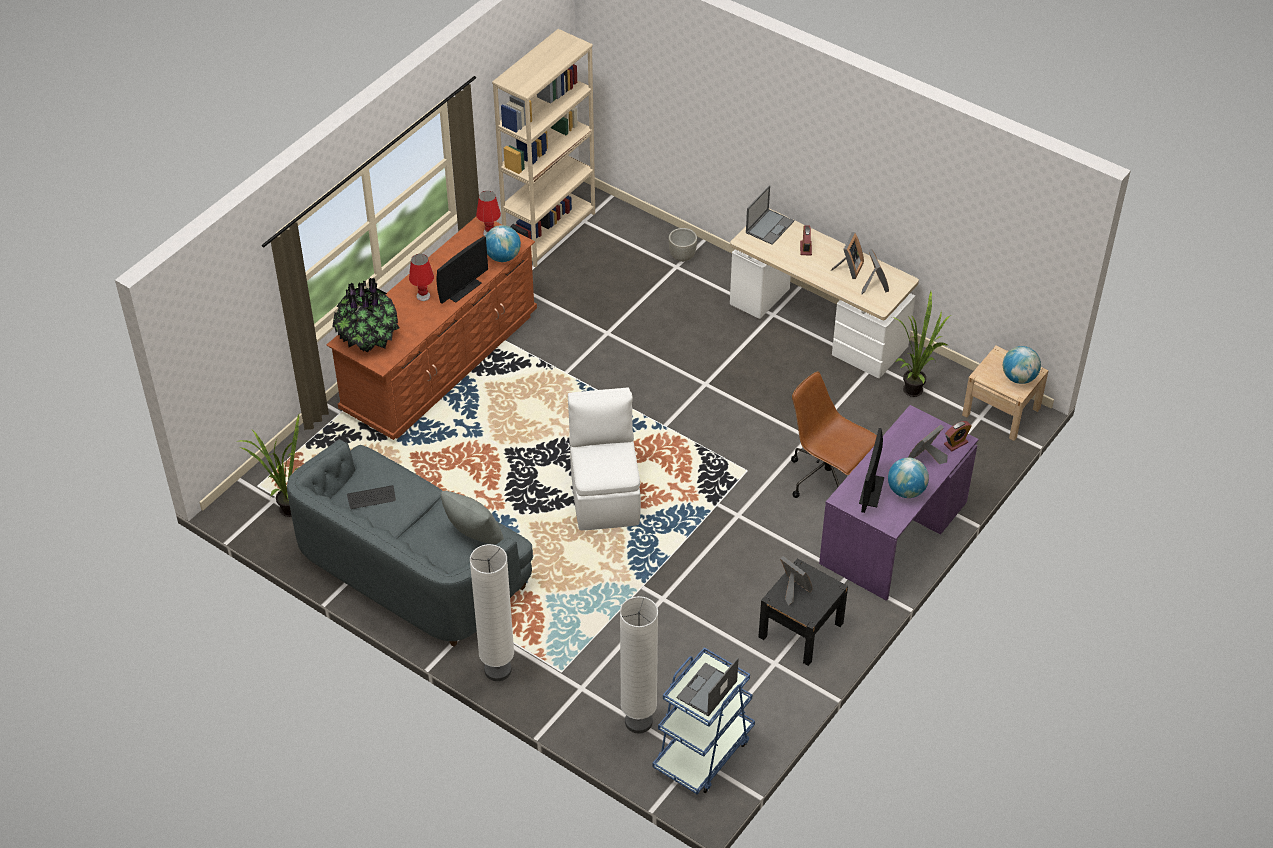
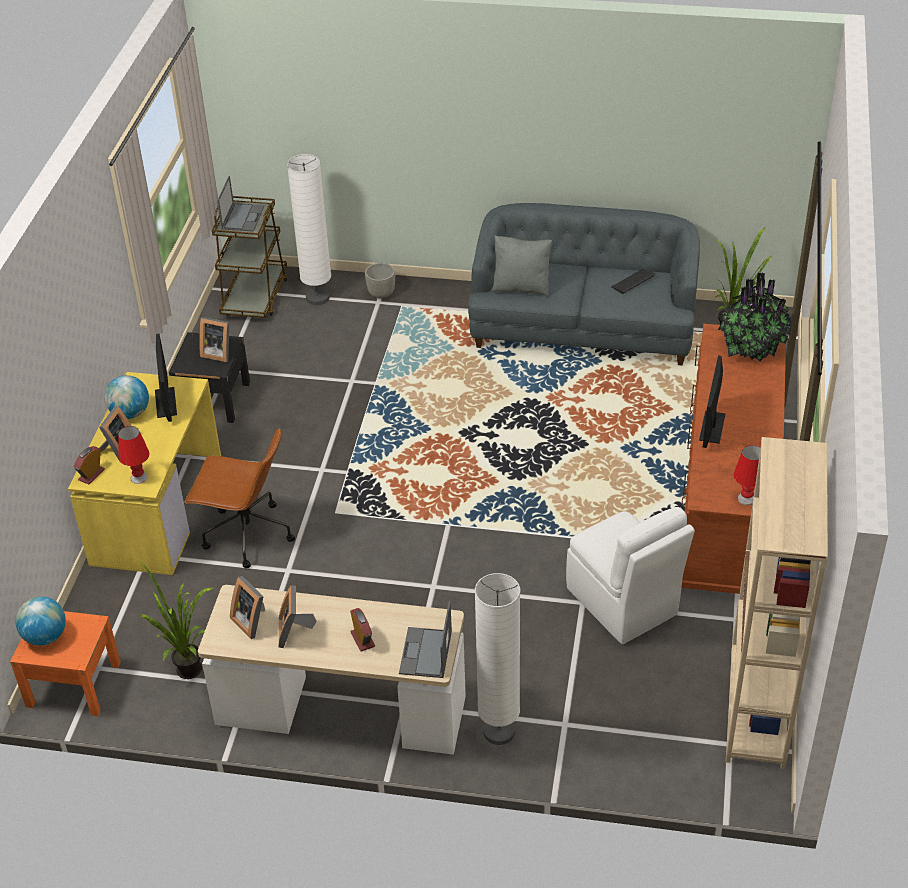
camera: 155 degrees right, 5 degrees down
red table lamp [409,254,434,301] -> red table lamp moved to [118,426,150,484]
white floor lamp [470,544,514,681] -> white floor lamp moved to [475,573,520,745]
globe [485,225,521,262] -> none
white chair [568,387,641,530] -> white chair moved to [566,507,695,644]
blue cart [652,647,755,794] -> brown cart [212,196,288,318]
grey planter [669,228,697,262] -> grey planter moved to [365,263,395,299]
purple desk [819,405,979,601] -> yellow desk [68,372,221,575]
beige nightstand [962,346,1049,441] -> orange nightstand [10,611,121,716]

